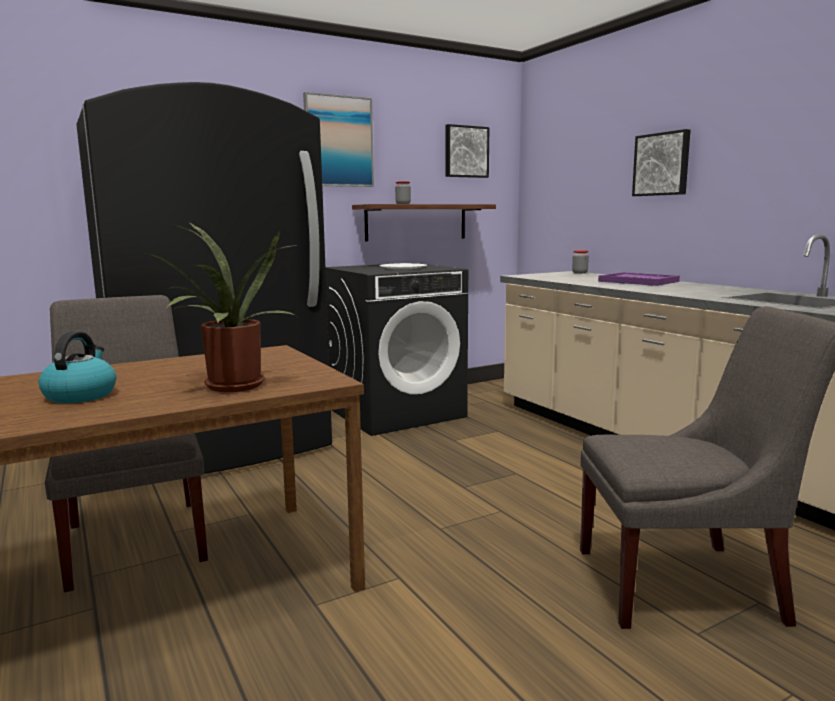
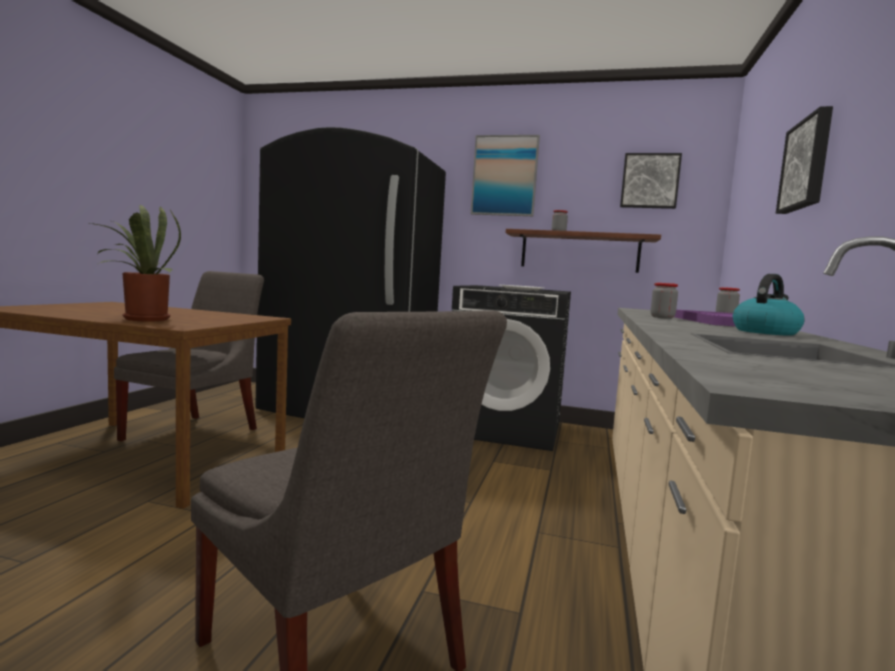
camera: 45 degrees right, 5 degrees down
kettle [39,331,116,403] -> kettle moved to [733,274,805,336]
none -> jar [651,283,678,319]

